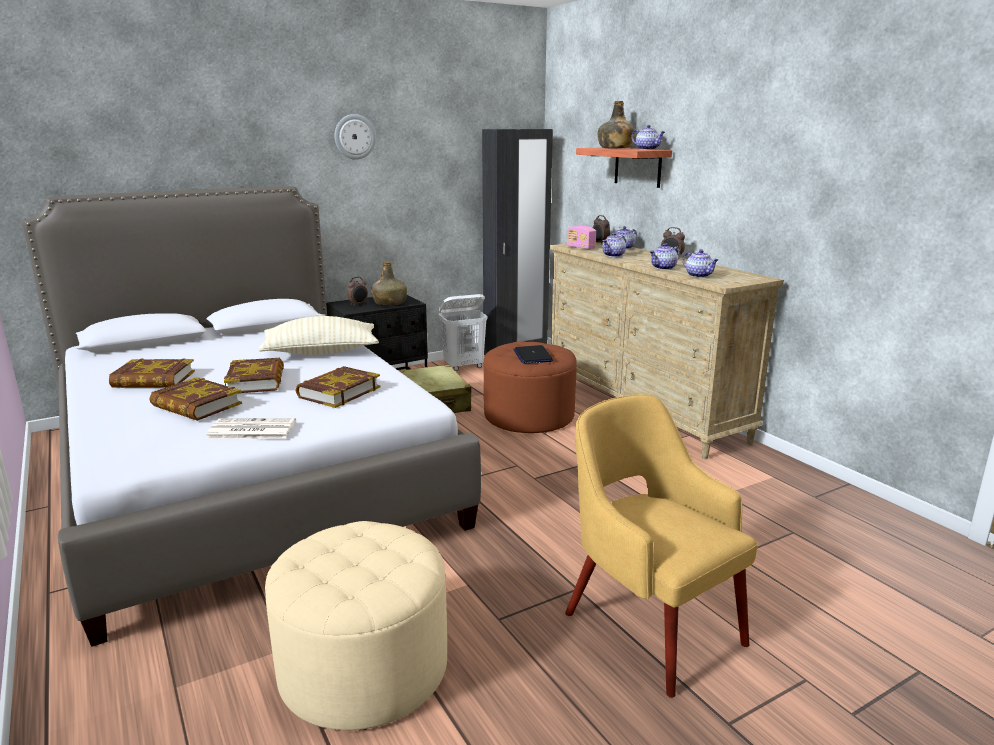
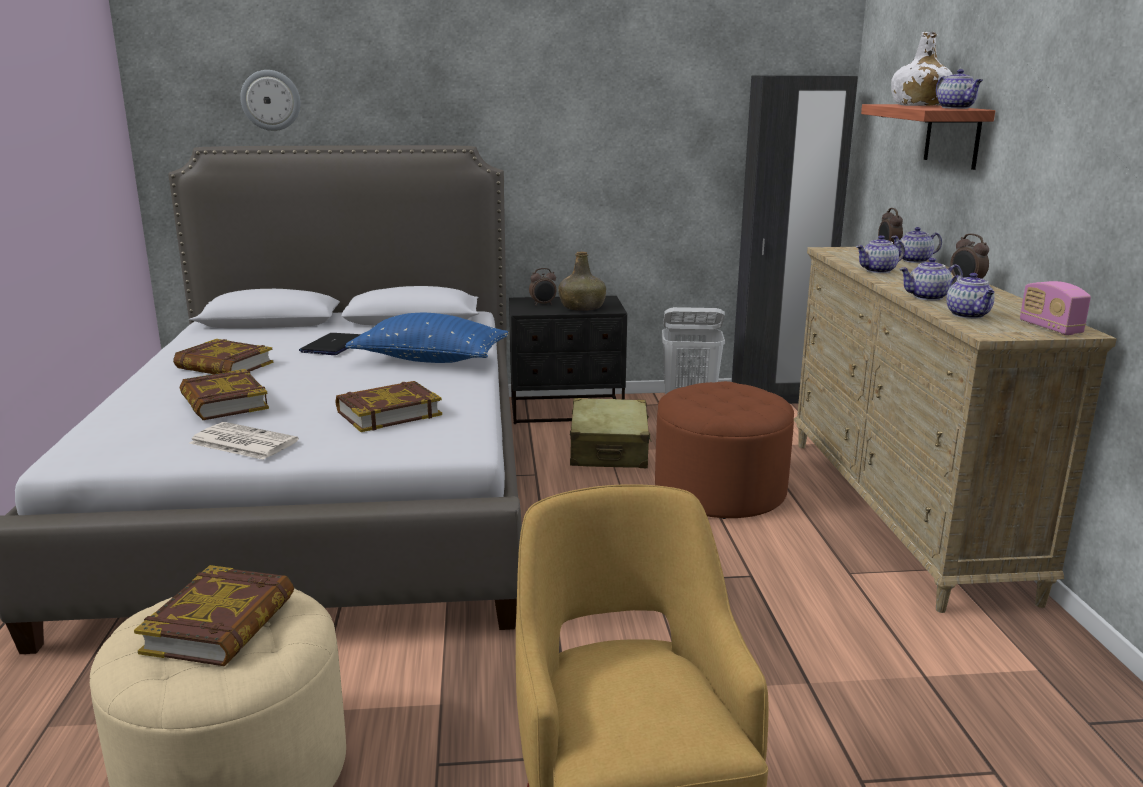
camera: 25 degrees right, 0 degrees up
book [224,358,284,394] -> book moved to [134,565,294,666]
beige pillow [258,316,379,355] -> blue pillow [345,313,509,363]
wall clock [335,114,376,160] -> wall clock moved to [240,70,301,131]
laptop [513,345,553,363] -> laptop moved to [299,333,361,355]
radio [567,226,596,250] -> radio moved to [1020,281,1091,335]
green bottle [598,101,636,149] -> white bottle [891,32,953,106]

